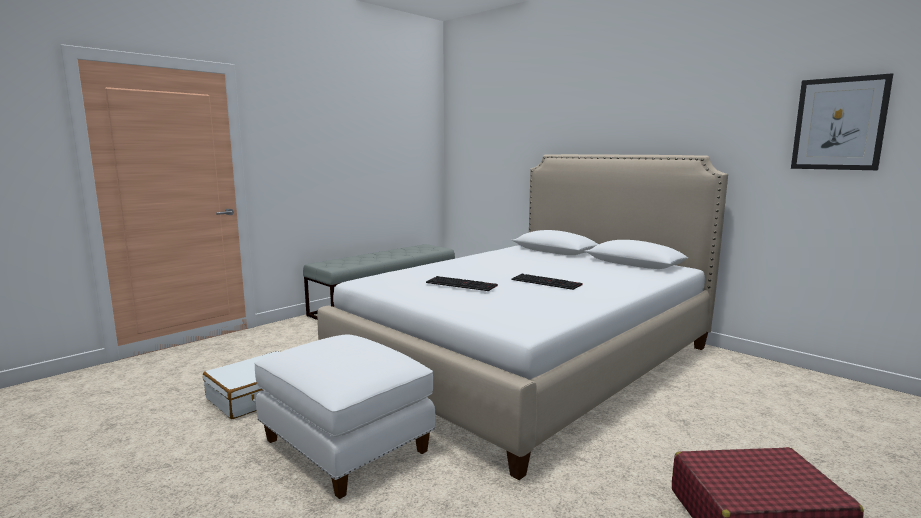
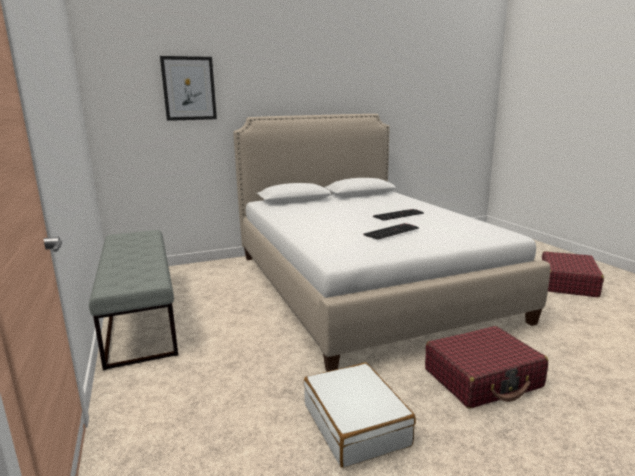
camera: 65 degrees left, 5 degrees up
white ottoman [254,334,435,499] -> red suitcase [425,326,548,409]
picture [791,73,893,170] -> picture moved to [160,56,217,121]

